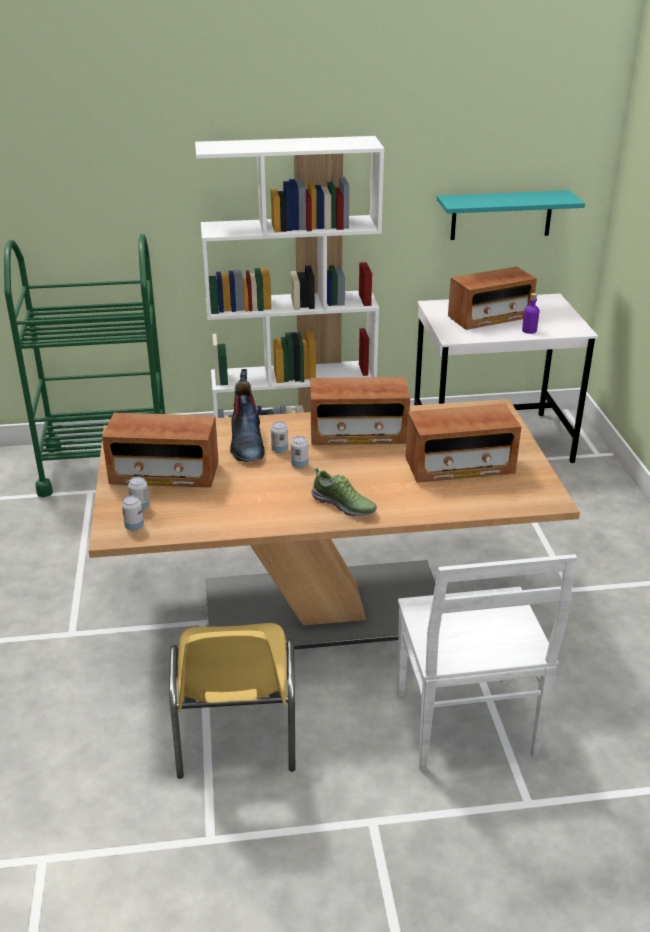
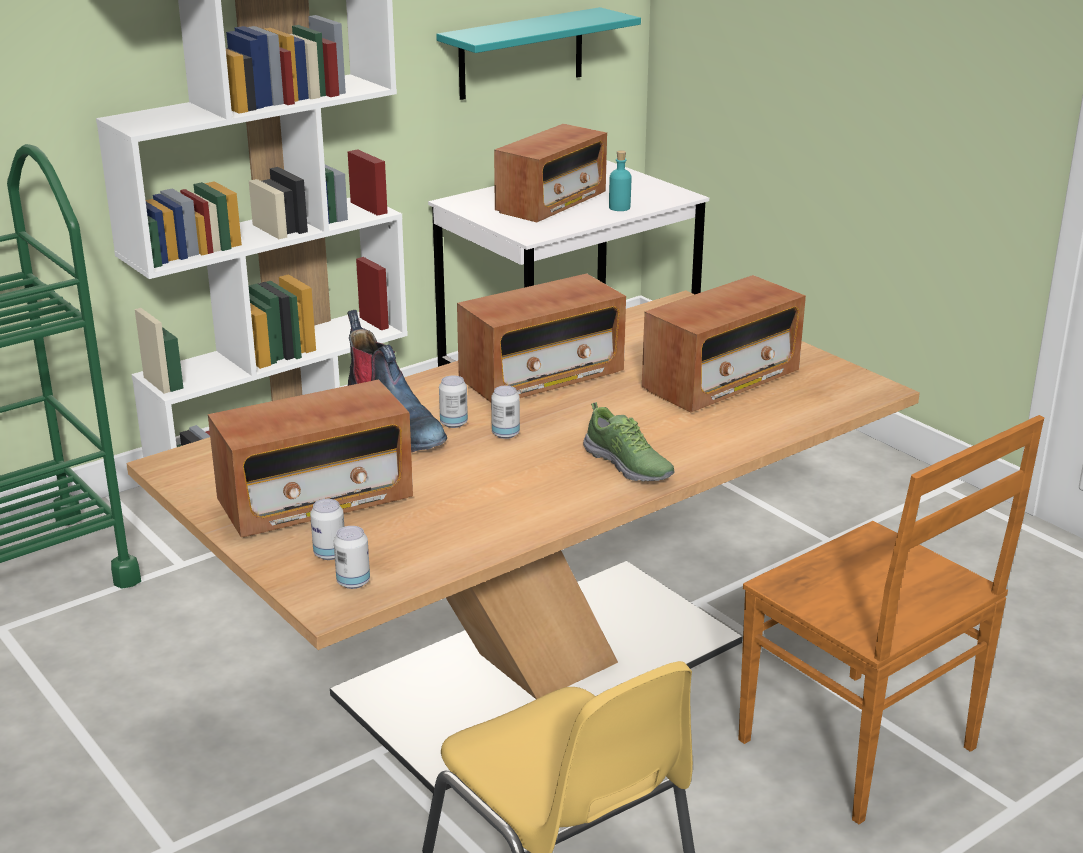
camera: 30 degrees left, 5 degrees down
shoe [312,468,377,517] -> shoe turned 45 degrees clockwise [583,402,675,481]
white chair [397,554,577,771] -> brown chair [738,415,1045,824]
purple bottle [522,293,539,334] -> turquoise bottle [609,150,632,211]

